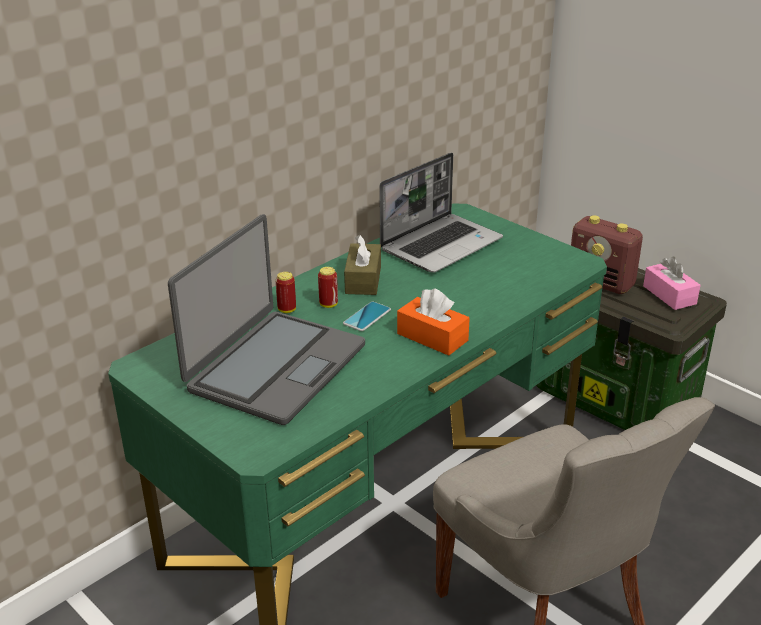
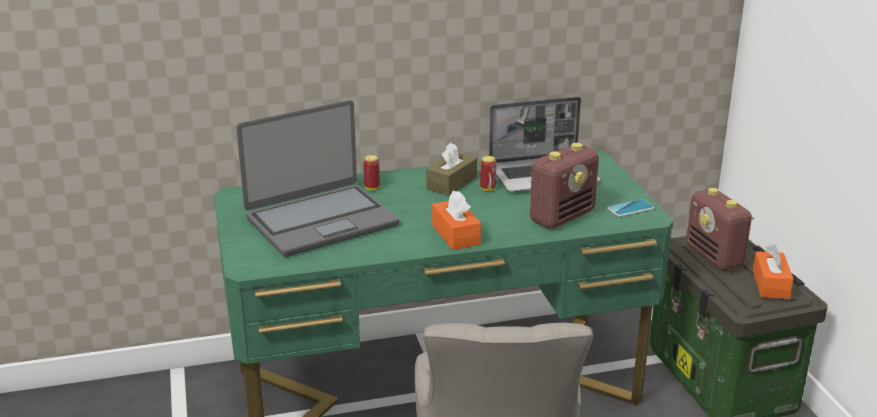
camera: 30 degrees right, 5 degrees down
can [318,267,338,308] -> can moved to [480,156,497,191]
phone [343,301,391,331] -> phone moved to [607,199,654,217]
pink tissue box [643,257,701,310] -> orange tissue box [753,244,794,299]
none -> radio [530,143,599,229]

